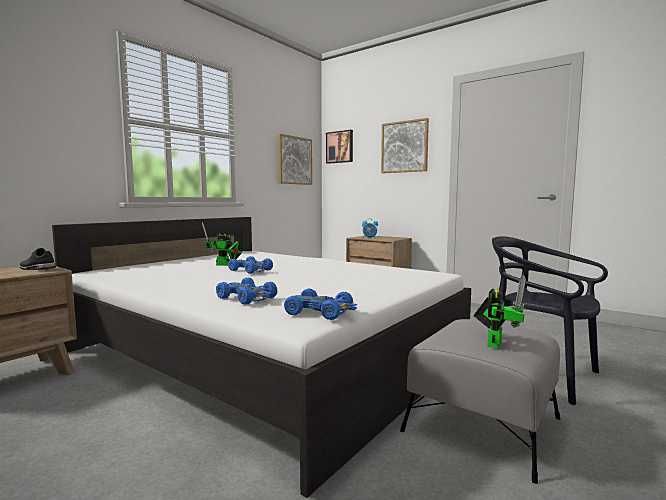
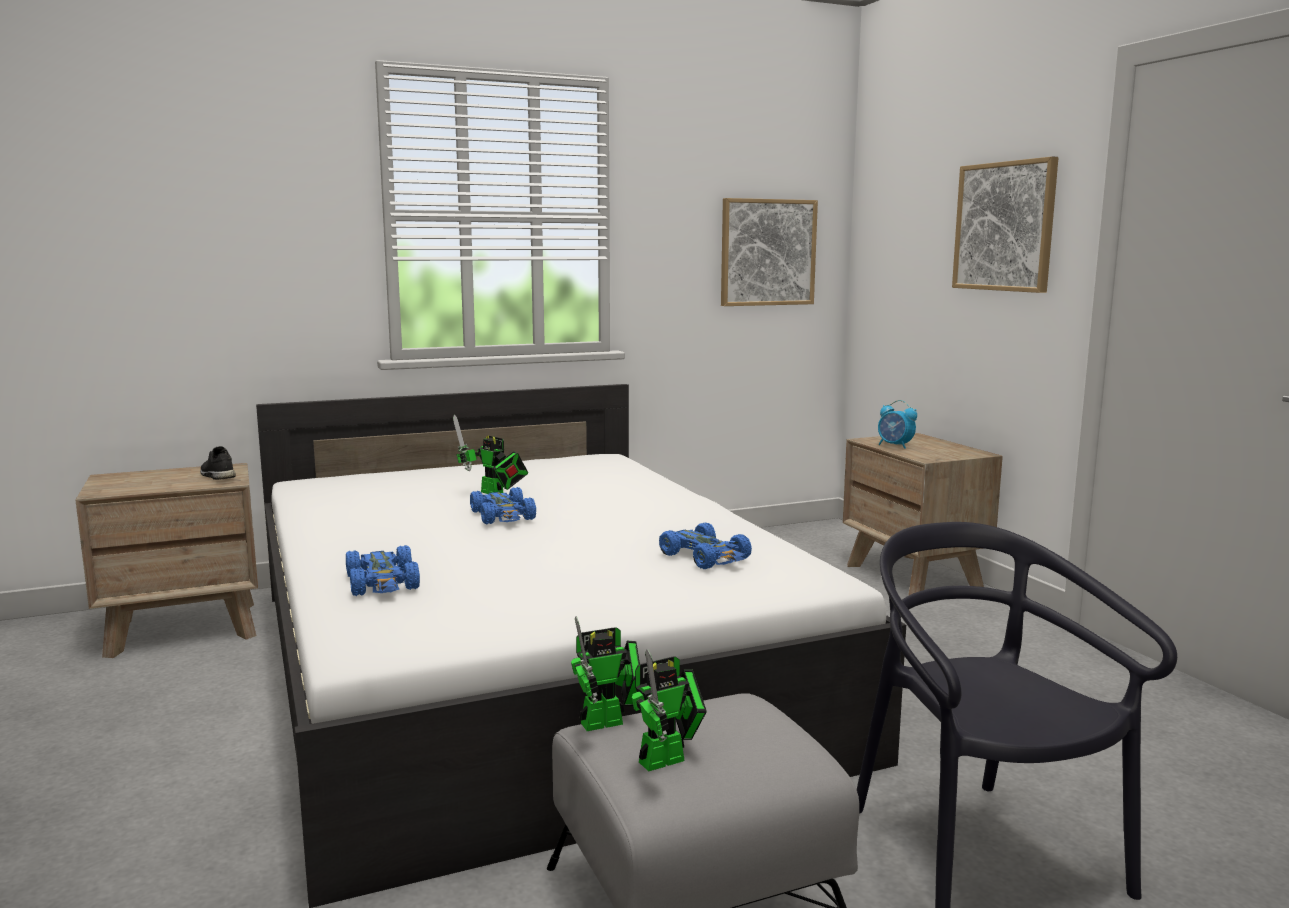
camera: 30 degrees right, 5 degrees up
blue toy car [284,289,357,320] -> blue toy car moved to [659,523,752,569]
picture [326,130,353,164] -> none
none -> toy robot [571,616,640,731]

